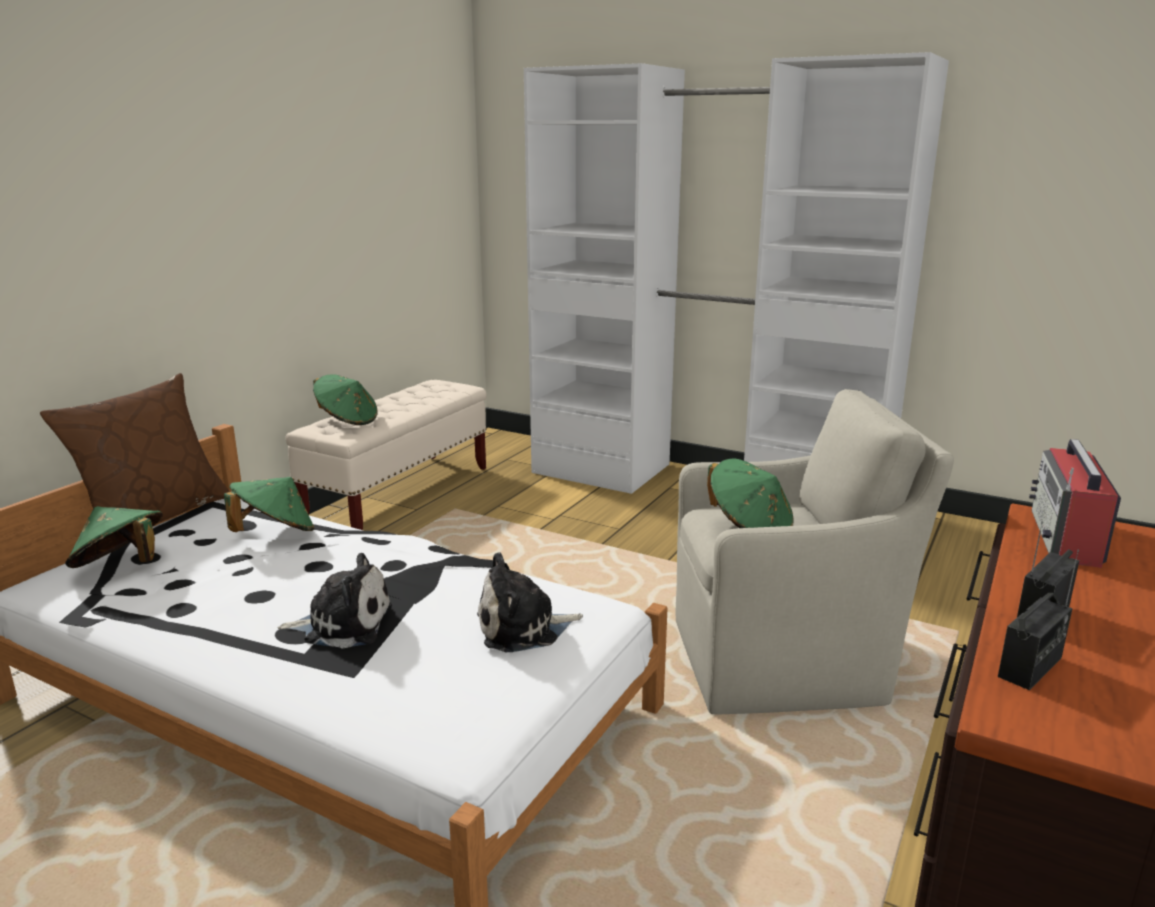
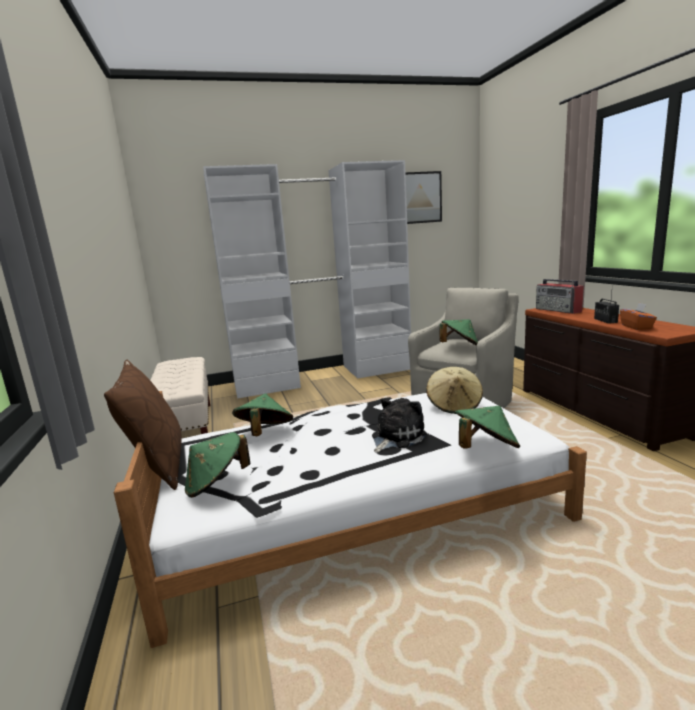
camera: 45 degrees left, 5 degrees down
green hat [313,374,378,425] -> green hat moved to [455,406,520,449]
plush toy [477,552,583,652] -> beige hat [426,367,483,414]
radio [998,550,1079,690] -> orange tissue box [620,303,657,330]
none -> picture [405,171,442,224]

